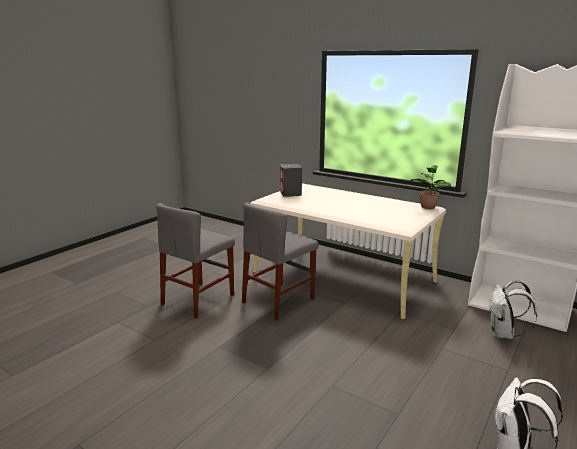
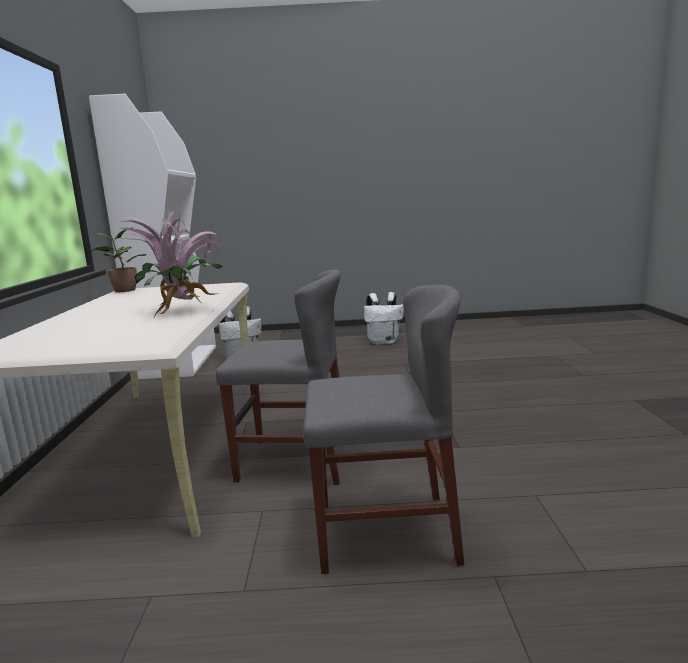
camera: 125 degrees left, 5 degrees down
grey speaker [280,164,302,197] -> none
none -> potted plant [120,211,223,317]

